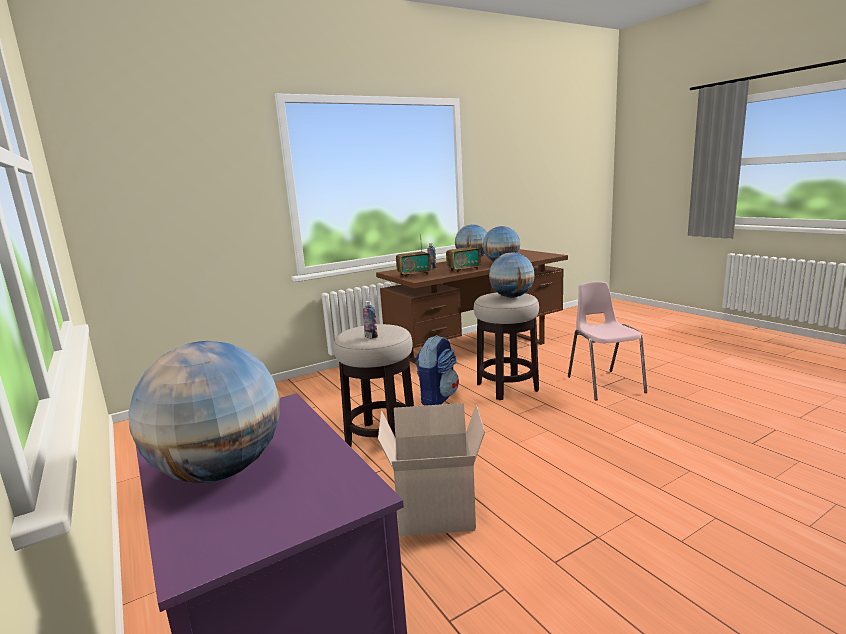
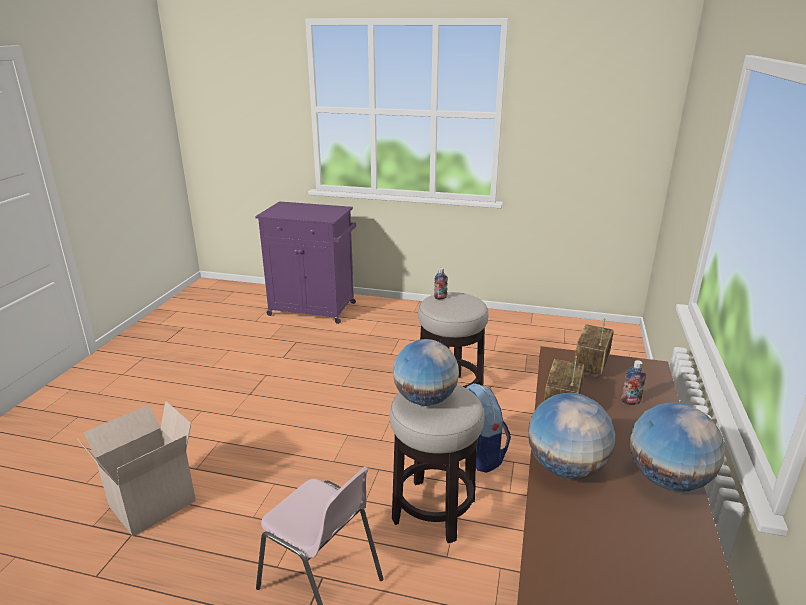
camera: 135 degrees right, 10 degrees up
globe [128,341,280,483] -> none
cardboard box [378,403,485,536] -> cardboard box moved to [77,401,196,536]

